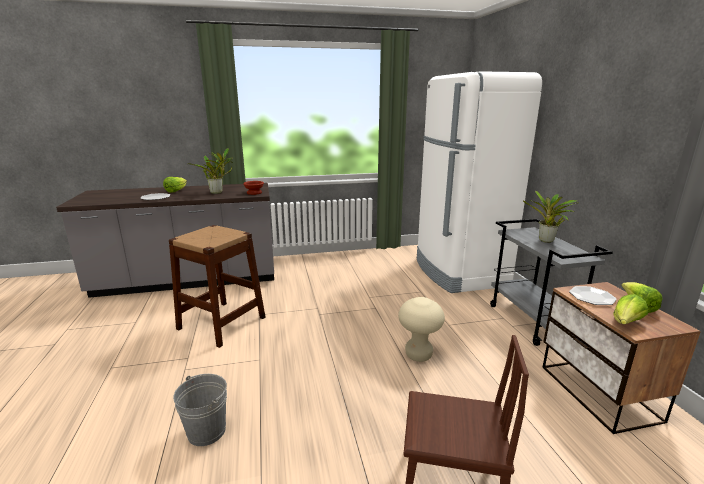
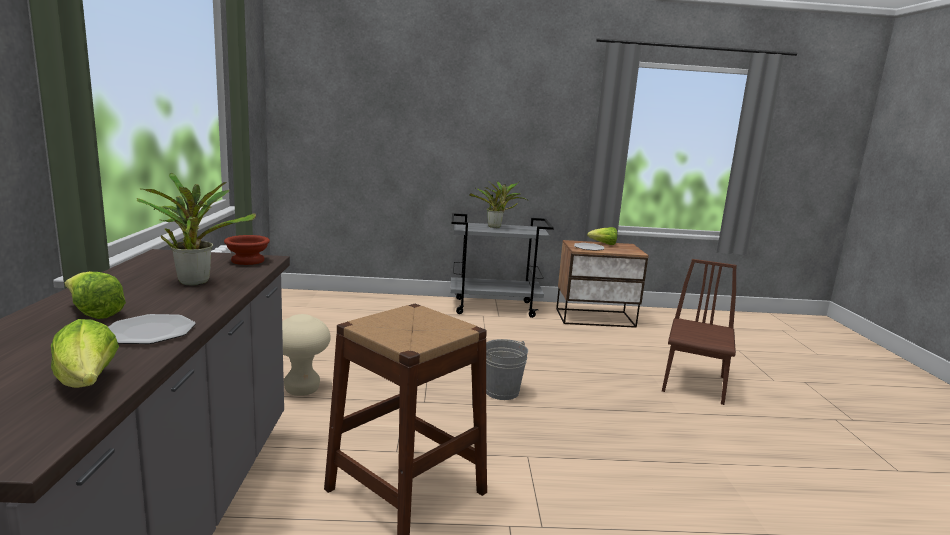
camera: 80 degrees left, 5 degrees down
grey bucket [173,374,227,446] -> grey bucket moved to [486,339,528,400]
beige stool [398,297,445,362] -> beige stool moved to [282,314,331,396]
white fridge [417,71,542,293] -> none
lettuce [614,294,648,324] -> lettuce moved to [51,319,119,388]

